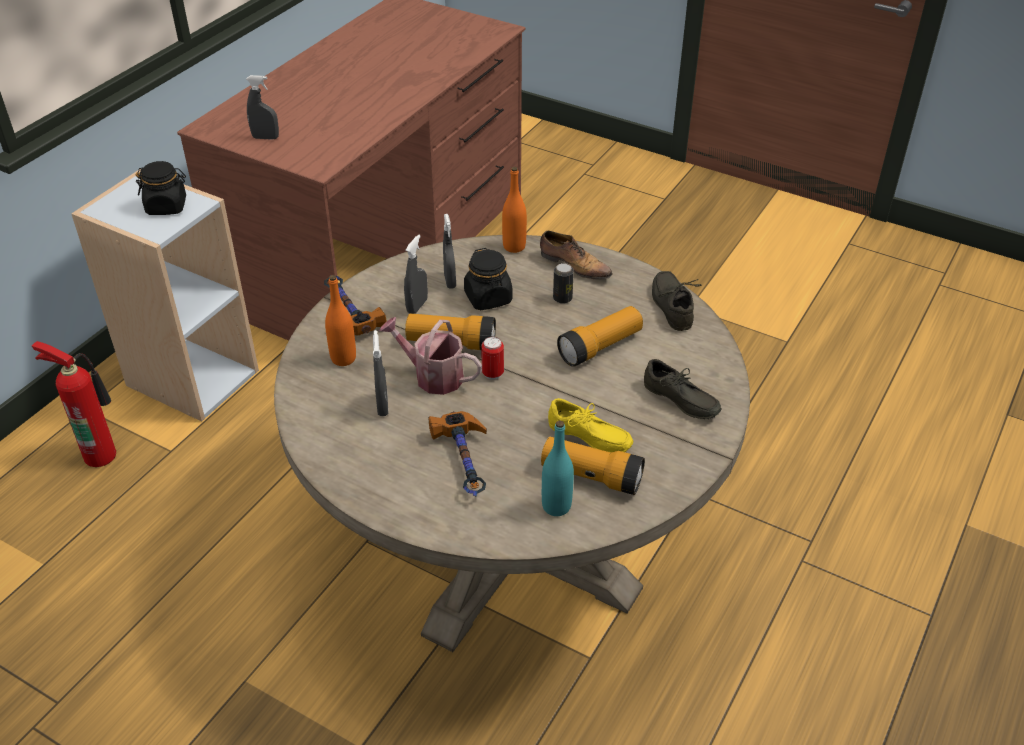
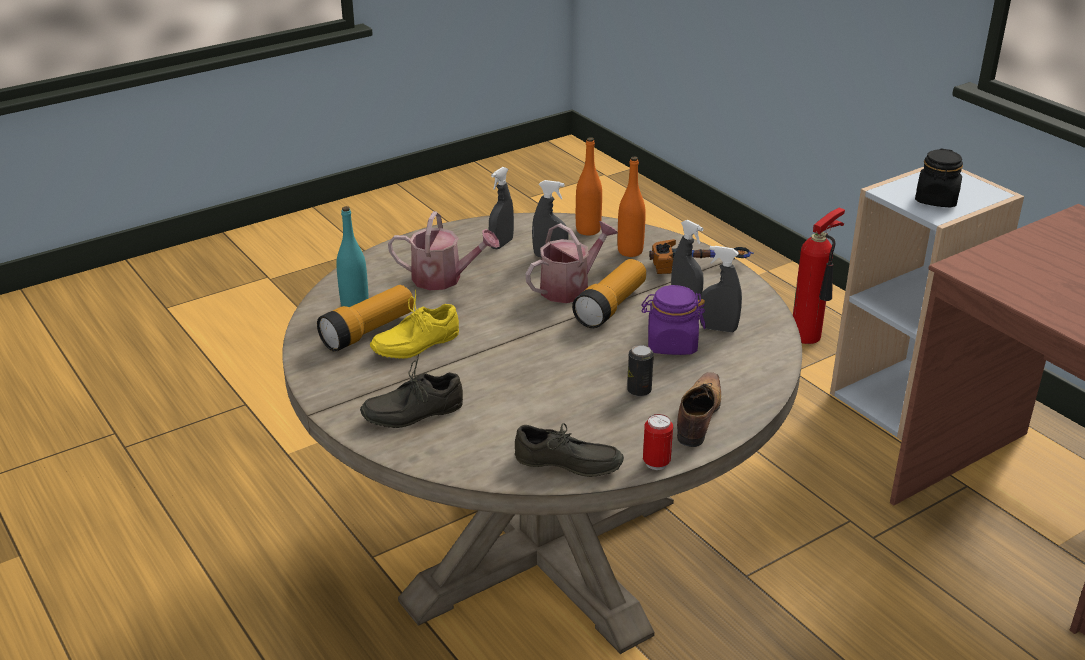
camera: 115 degrees right, 10 degrees down
grey spray bottle [246,75,279,140] -> grey spray bottle moved to [489,167,514,249]
hammer [429,411,487,497] -> watering can [388,211,500,290]
black jar [464,248,512,310] -> purple jar [641,285,706,355]
can [481,337,504,380] -> can moved to [643,414,673,470]
orange bottle [502,167,527,253] -> orange bottle moved to [576,137,602,235]
shoe [540,231,612,279] -> shoe turned 135 degrees clockwise [677,372,721,447]
flashlight [557,306,643,367] -> none

